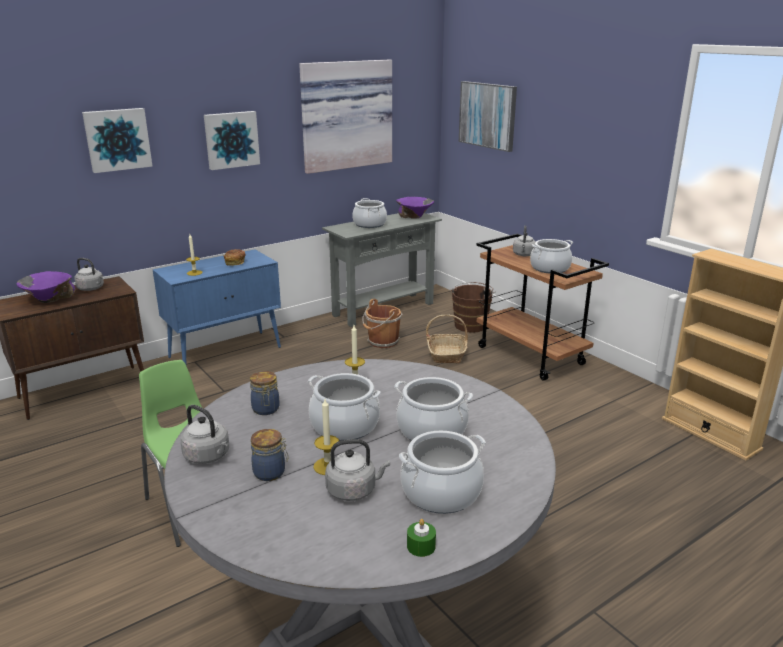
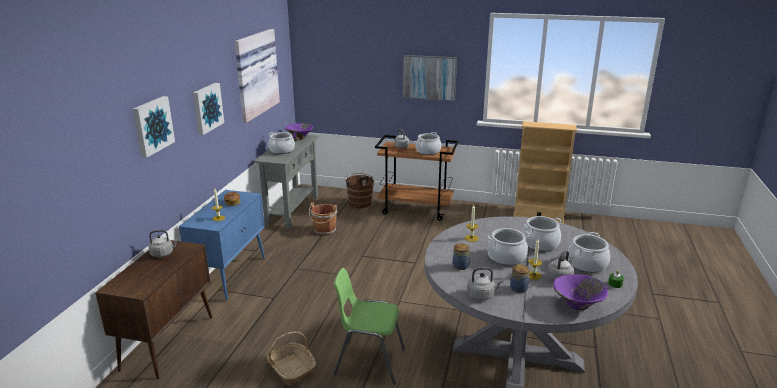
camera: 40 degrees left, 0 degrees up
purple bowl [16,271,75,303] -> purple bowl moved to [553,274,608,310]
basket [426,315,468,364] -> basket moved to [267,332,316,386]
picture [459,81,517,152] -> picture moved to [403,55,457,101]

